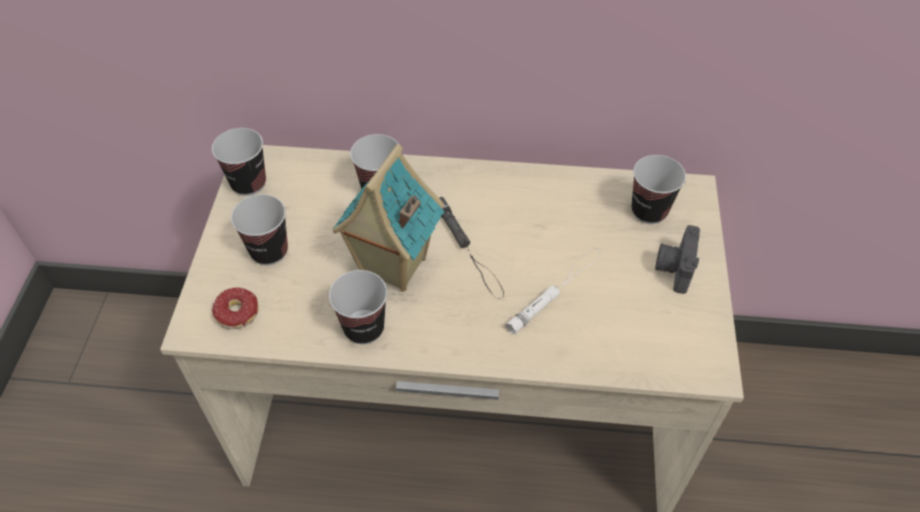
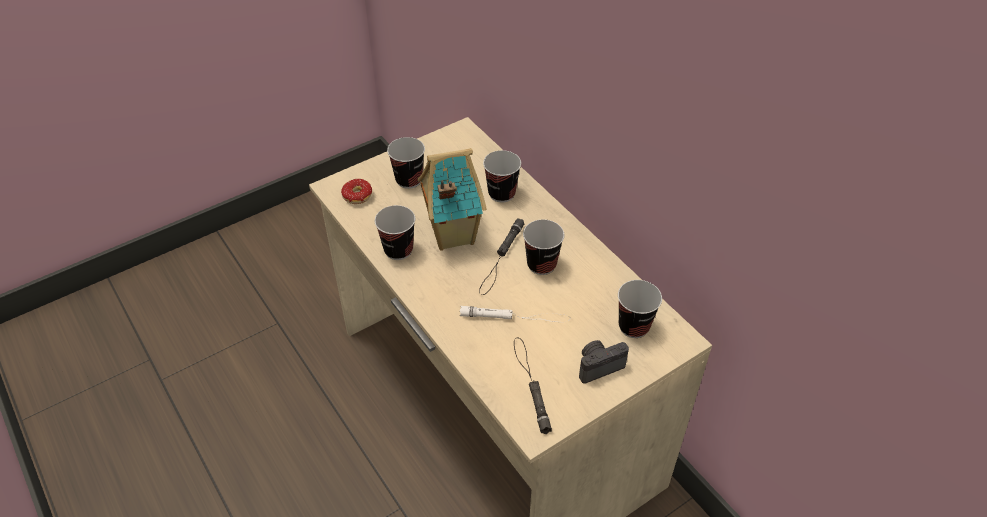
camera: 50 degrees right, 5 degrees down
cup [212,128,266,196] -> cup moved to [523,219,564,275]
none -> black flashlight [514,337,552,434]

